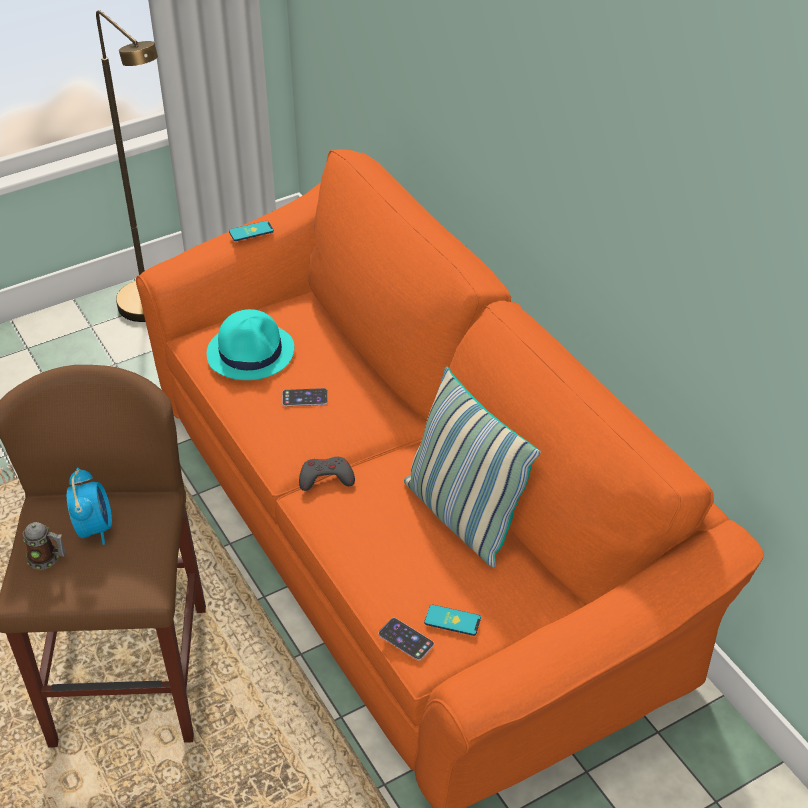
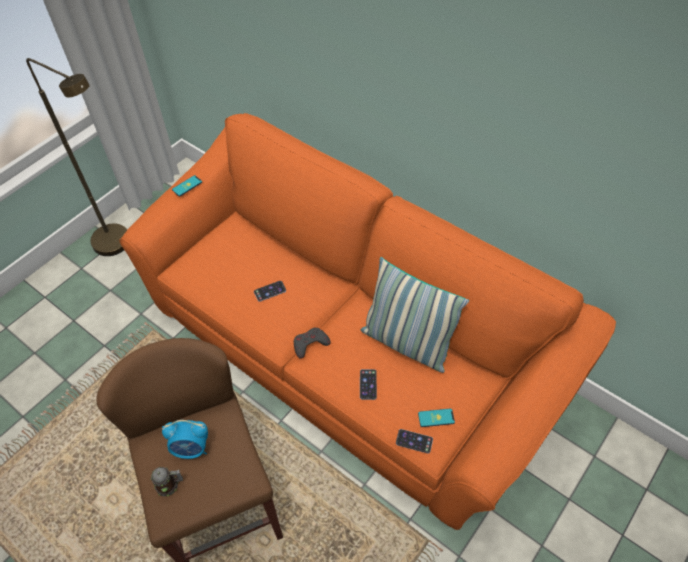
camera: 20 degrees left, 10 degrees up
alarm clock [67,468,112,545] -> alarm clock turned 120 degrees clockwise [162,420,208,459]
turquoise hat [207,309,294,380] -> none
none -> phone [360,369,377,400]

